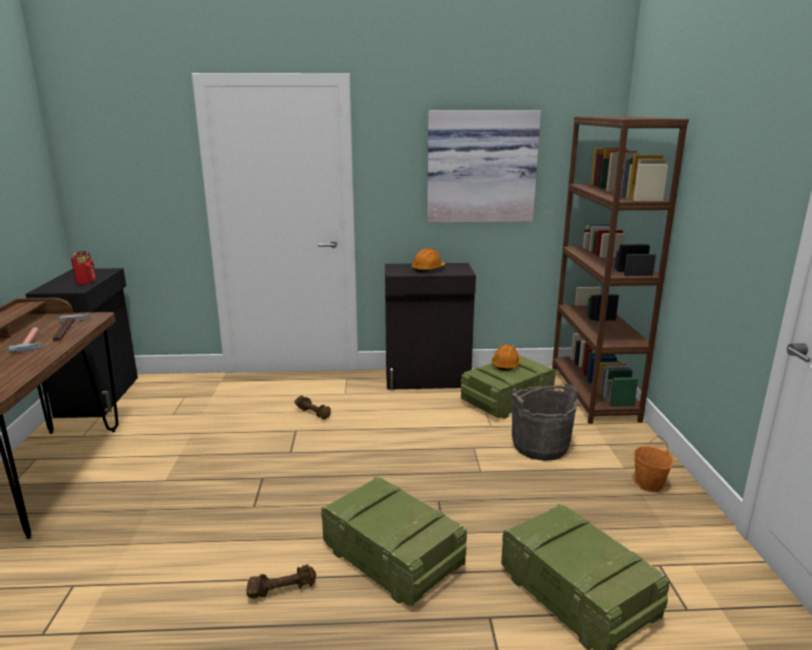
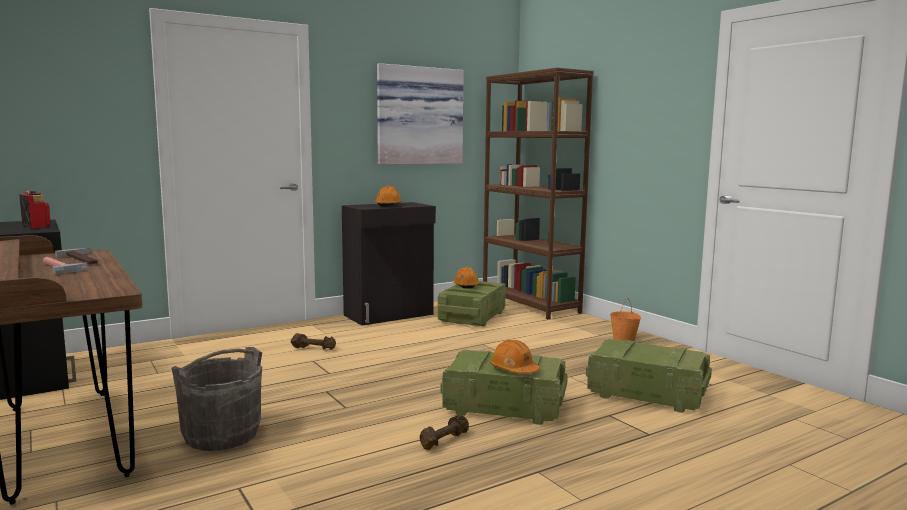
camera: 30 degrees left, 10 degrees down
grey bucket [512,384,579,461] -> grey bucket moved to [172,347,262,451]
none -> orange hard hat [490,340,540,374]

